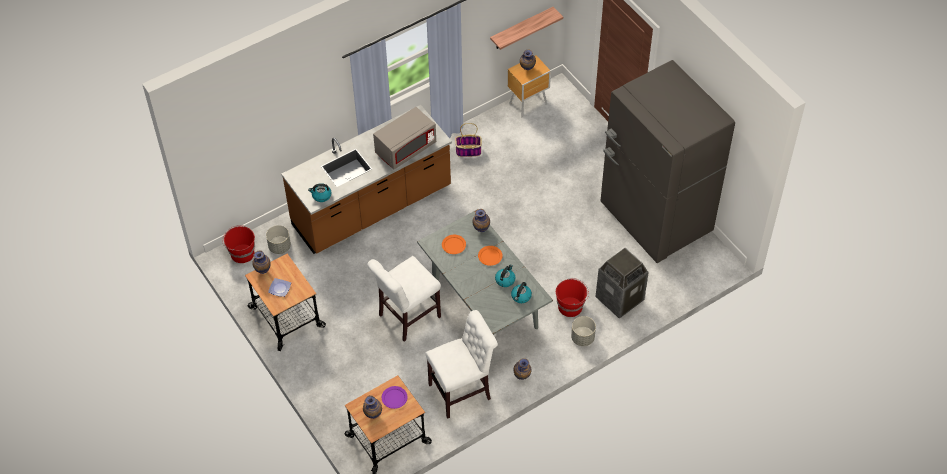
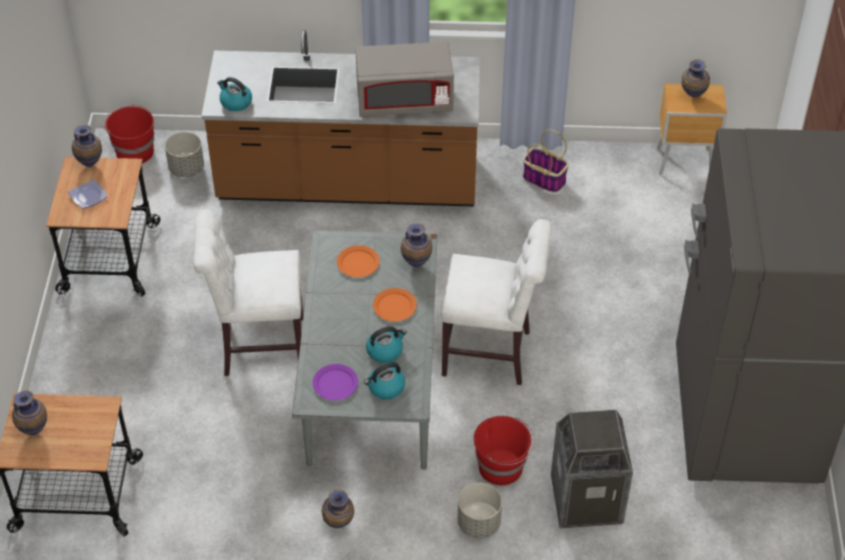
camera: 35 degrees right, 5 degrees down
purple plate [382,386,408,409] -> purple plate moved to [313,364,358,400]
white chair [426,310,498,419] -> white chair moved to [441,219,552,385]
shelf [490,7,563,50] -> none

